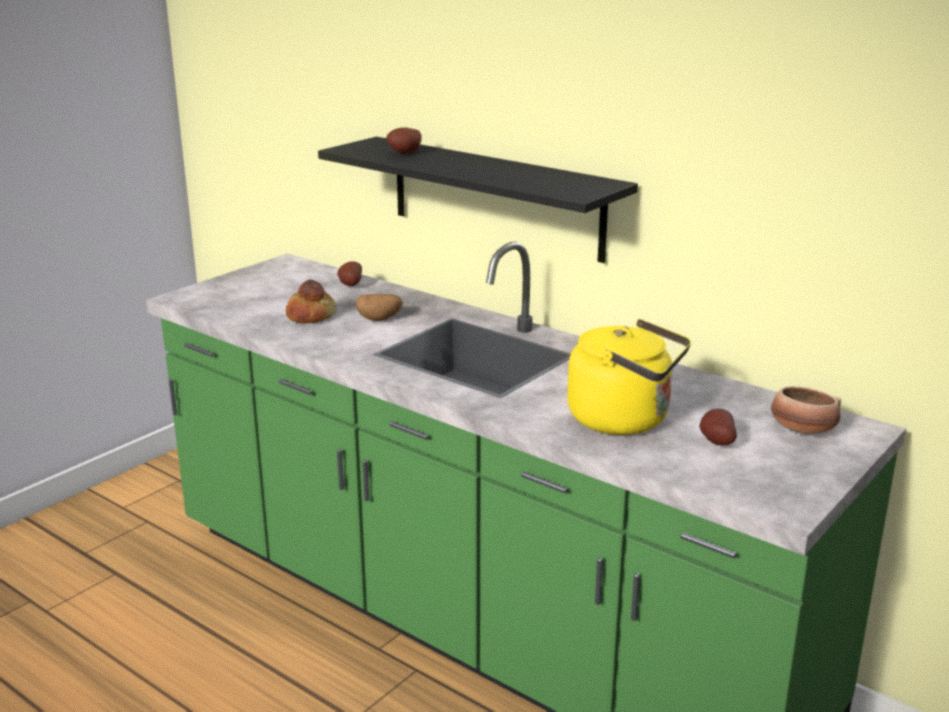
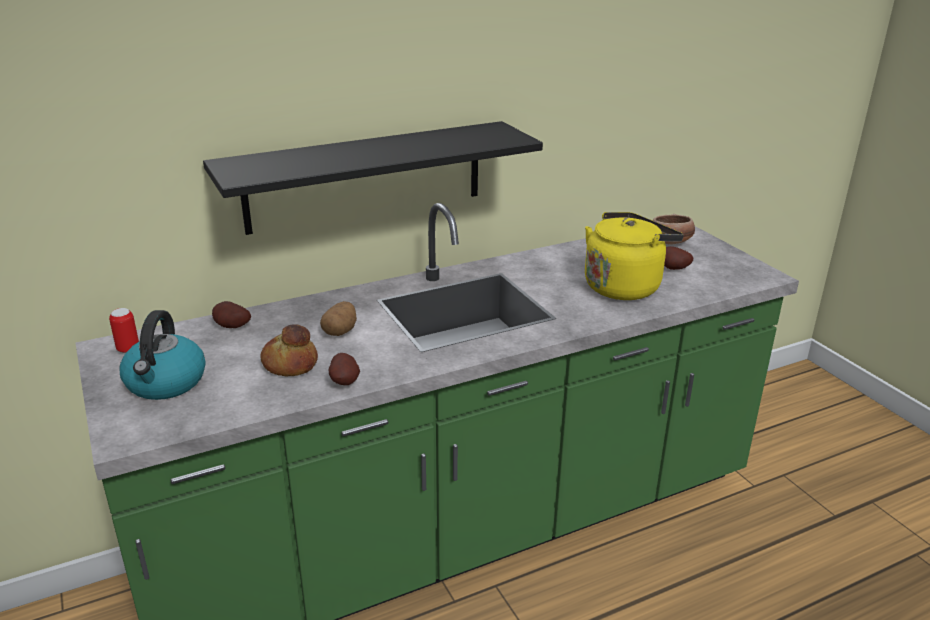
camera: 65 degrees left, 5 degrees up
potato [386,128,422,154] -> potato moved to [329,353,360,385]
none -> can [109,308,139,353]
none -> kettle [119,310,205,400]

